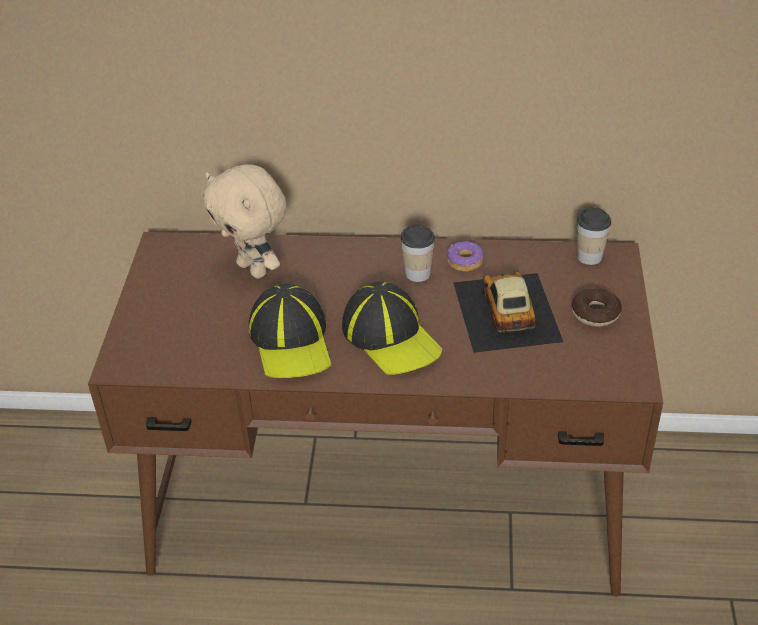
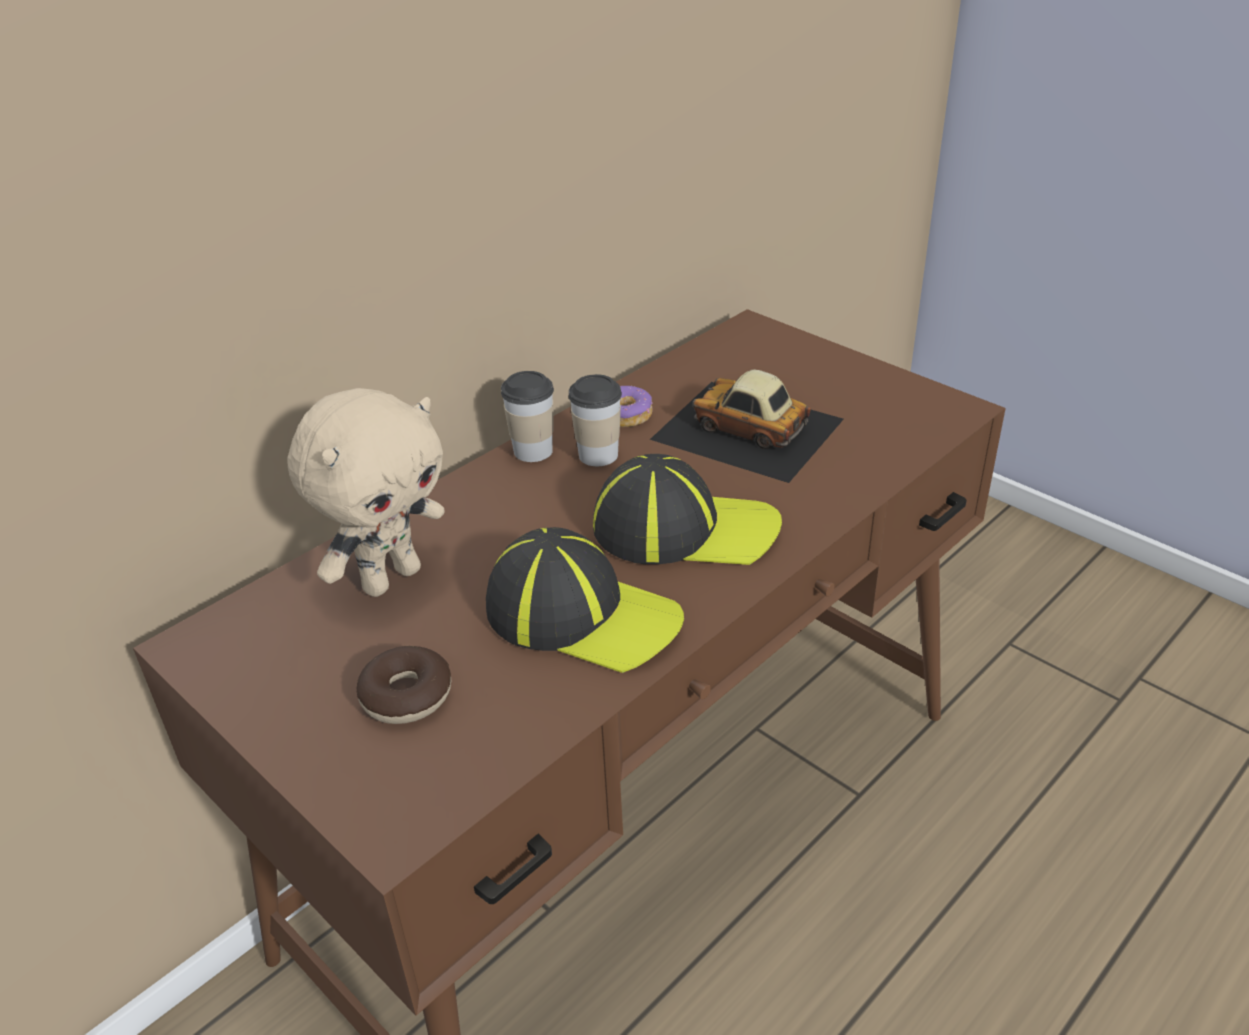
camera: 50 degrees left, 5 degrees down
beige plush toy [203,164,287,278] -> beige plush toy turned 45 degrees counterclockwise [287,388,445,597]
donut [572,288,622,327] -> donut moved to [356,646,451,724]
cup [577,207,611,265] -> cup moved to [501,371,554,462]

